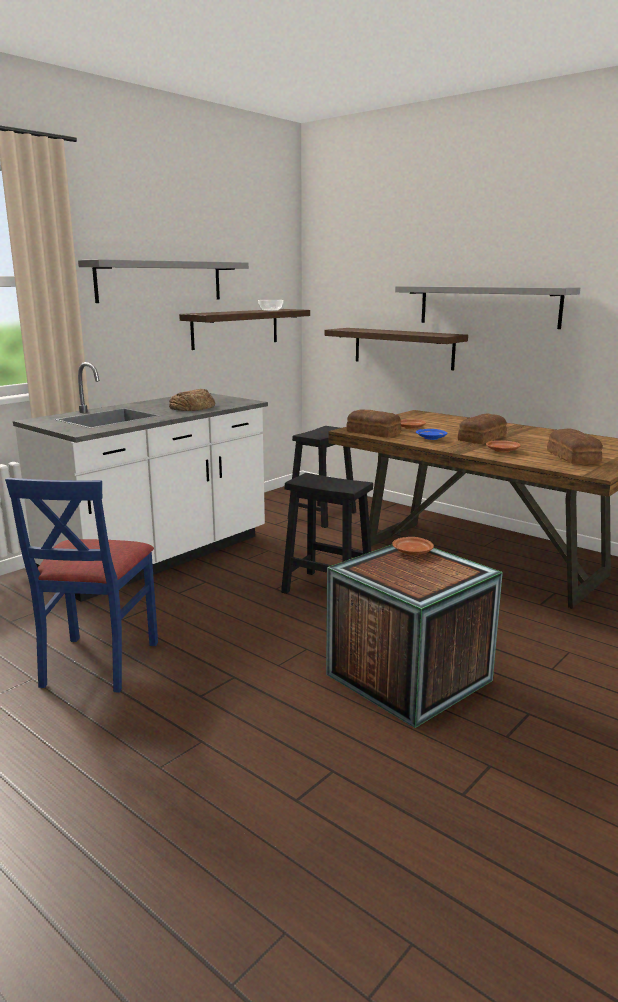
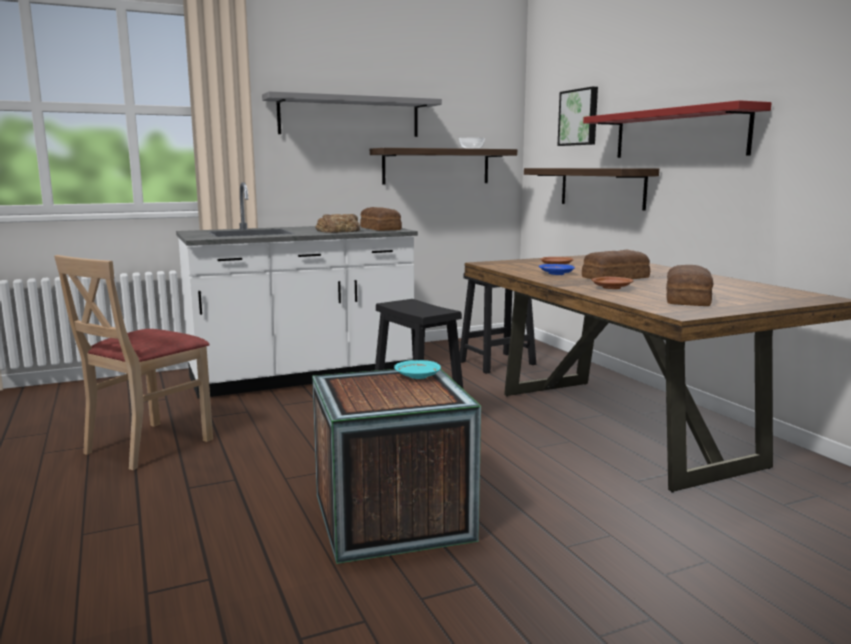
camera: 25 degrees right, 5 degrees down
blue chair [5,478,158,693] -> beige chair [54,255,213,470]
bread [347,409,401,438] -> bread moved to [360,207,402,231]
brown plate [392,537,434,555] -> turquoise plate [394,360,441,379]
grey shelf [395,286,580,329] -> red shelf [583,100,772,158]
none -> picture [558,87,598,146]

